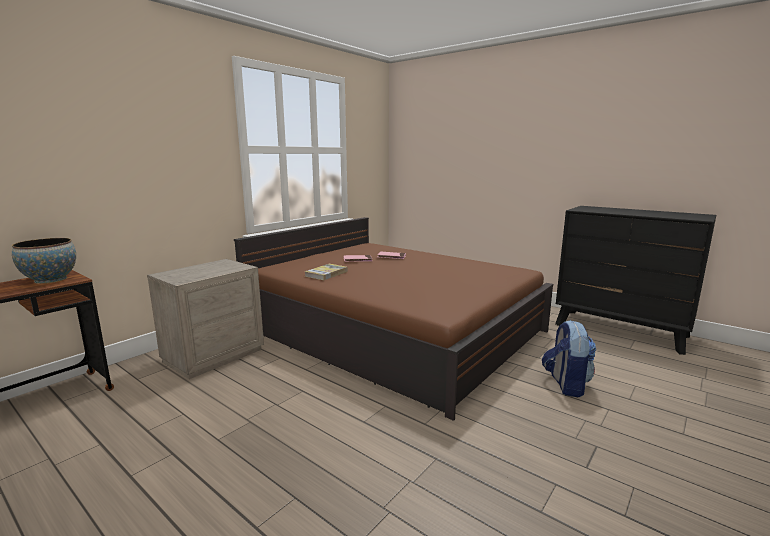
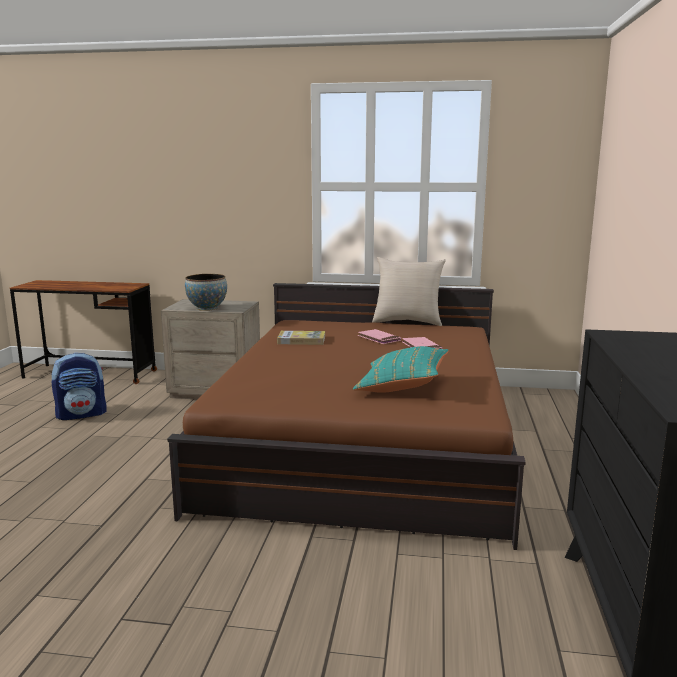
camera: 60 degrees right, 0 degrees up
bowl [12,238,76,284] -> bowl moved to [185,274,227,311]
backpack [542,320,596,397] -> backpack moved to [51,352,106,420]
none -> turquoise pillow [353,346,449,393]
none -> beige pillow [372,257,446,326]

